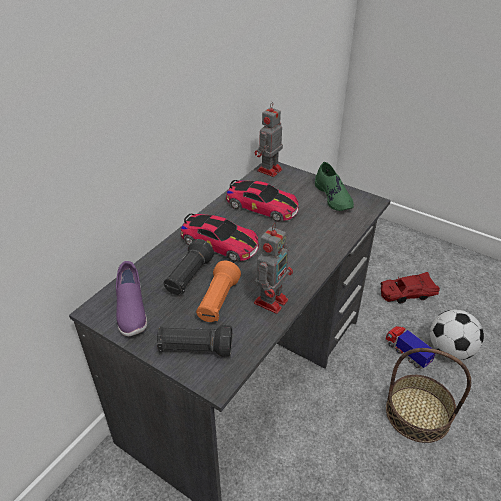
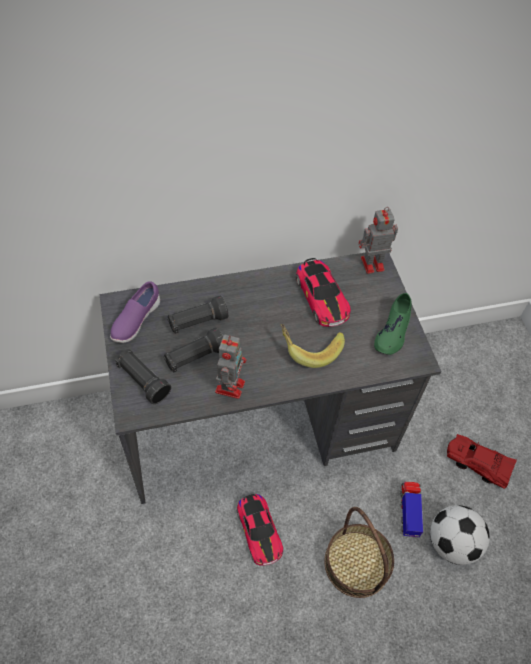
camera: 40 degrees right, 15 degrees up
toy car [181,214,259,262] -> toy car moved to [237,494,283,566]
orange flashlight [196,261,241,322] -> black flashlight [164,328,223,373]
toy robot [254,223,293,314] -> toy robot turned 60 degrees counterclockwise [215,335,246,399]
none -> banana [281,324,345,368]

